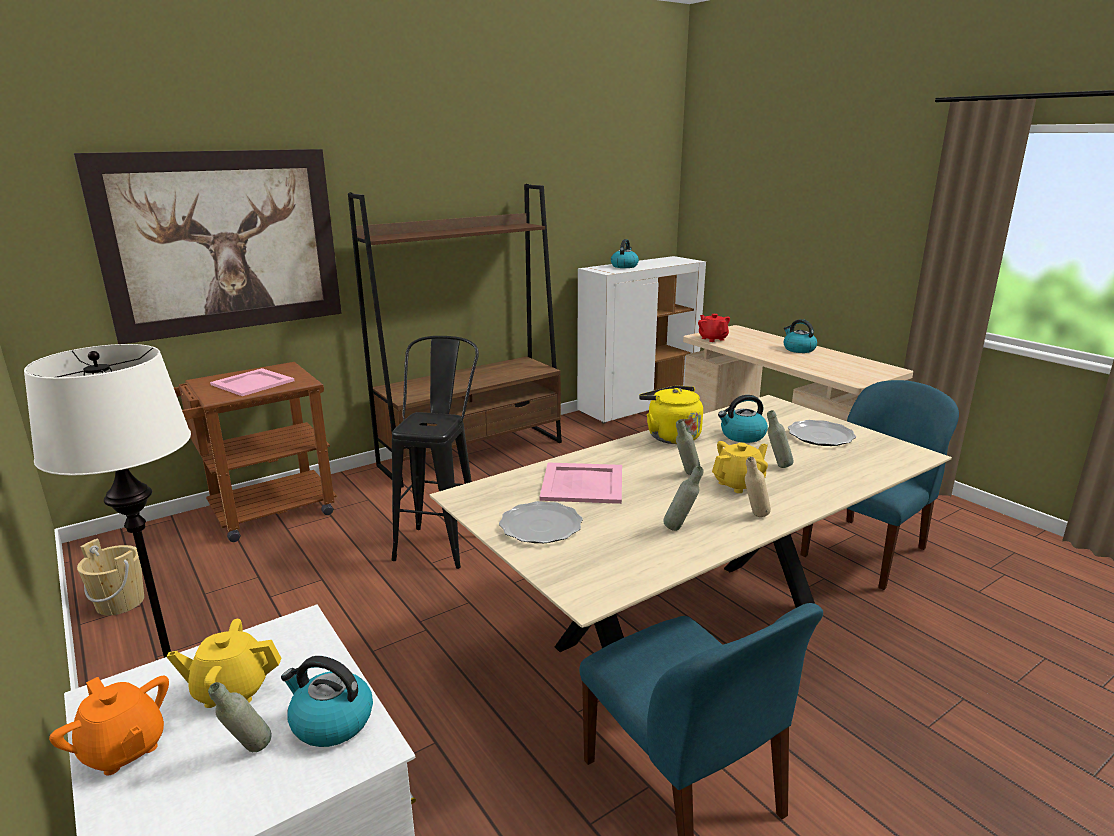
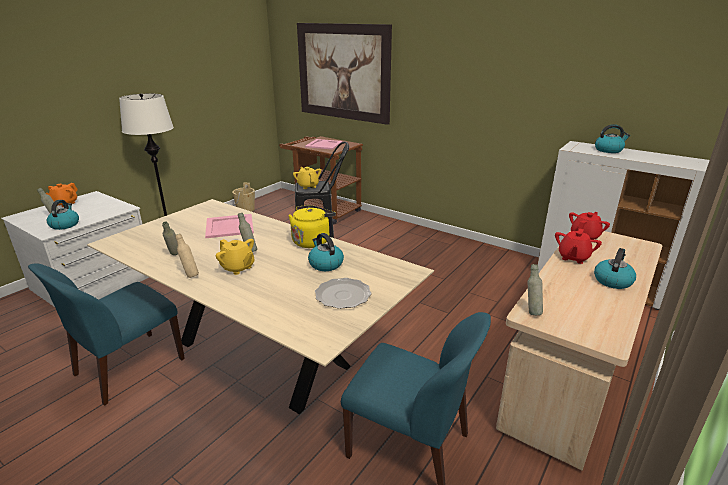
camera: 70 degrees right, 5 degrees up
yellow teapot [166,619,282,708] -> yellow teapot moved to [293,167,321,189]
brown bookcase [348,184,562,488] -> none
plate [499,501,583,543] -> none
grey bottle [767,410,793,468] -> grey bottle moved to [528,264,543,315]
none -> red teapot [555,229,602,264]

